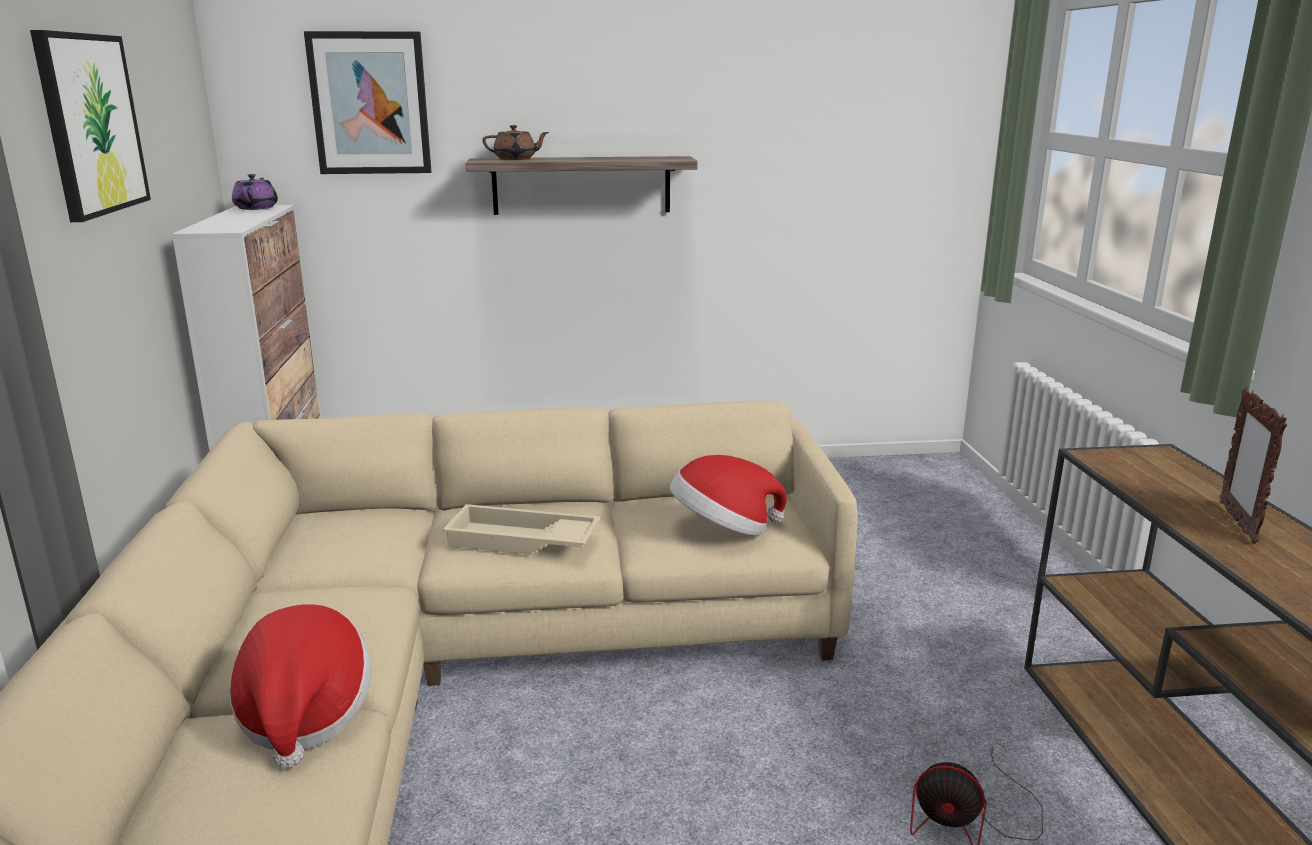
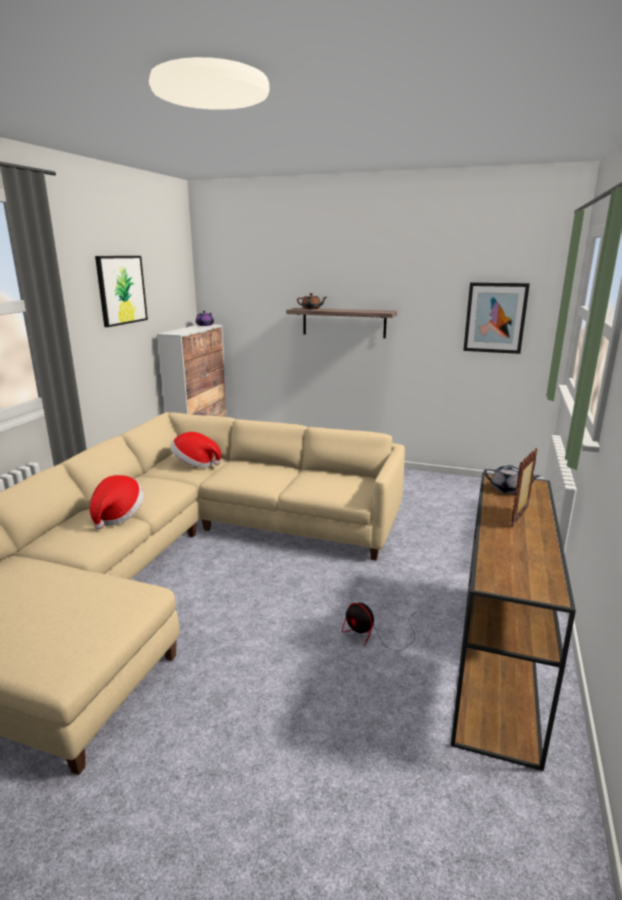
camera: 25 degrees right, 0 degrees up
picture [304,31,431,174] -> picture moved to [463,282,530,354]
beige tray [443,504,601,555] -> none
hat [670,455,787,536] -> hat moved to [170,432,221,468]
none -> grey teapot [484,465,541,494]

